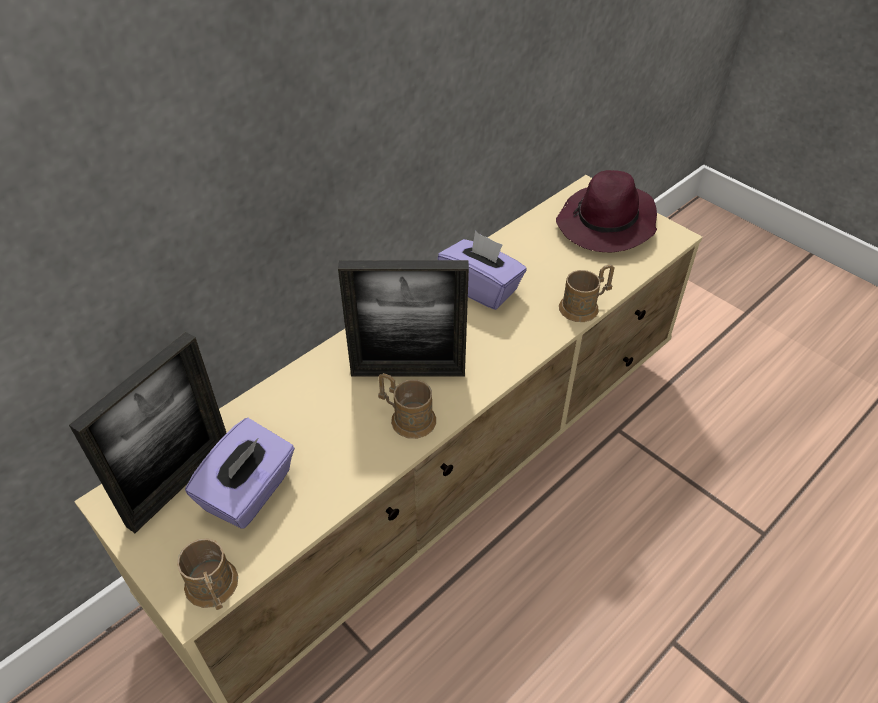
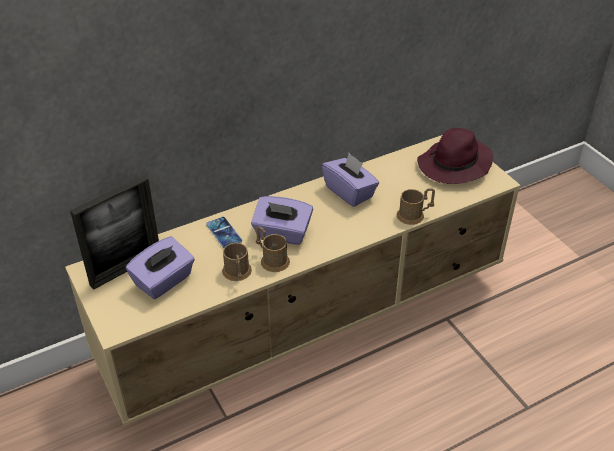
camera: 15 degrees right, 5 degrees down
brown mug [177,538,238,610] -> brown mug moved to [222,243,252,281]
picture frame [338,260,469,377] -> purple tissue box [251,196,313,245]
none -> phone [206,217,242,248]

